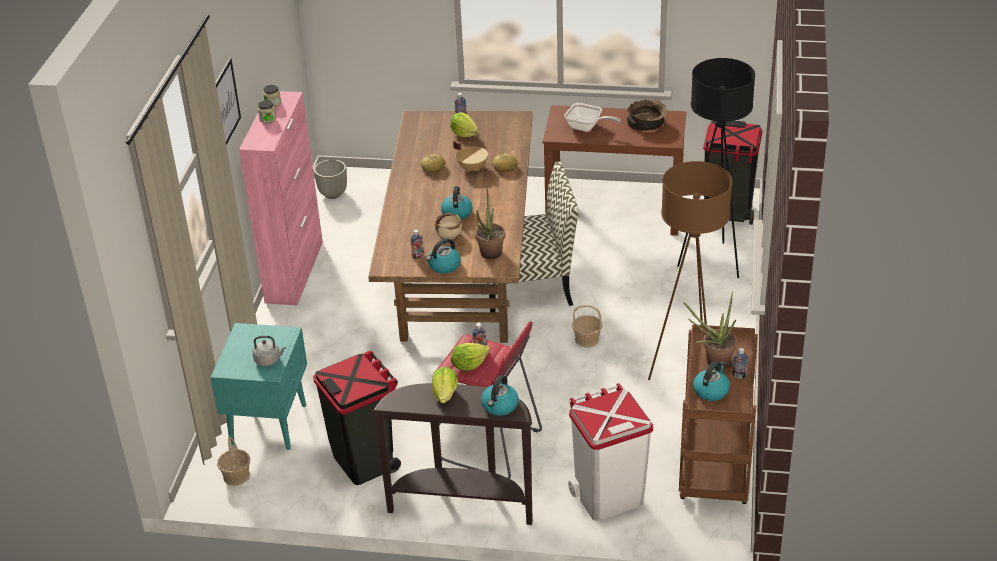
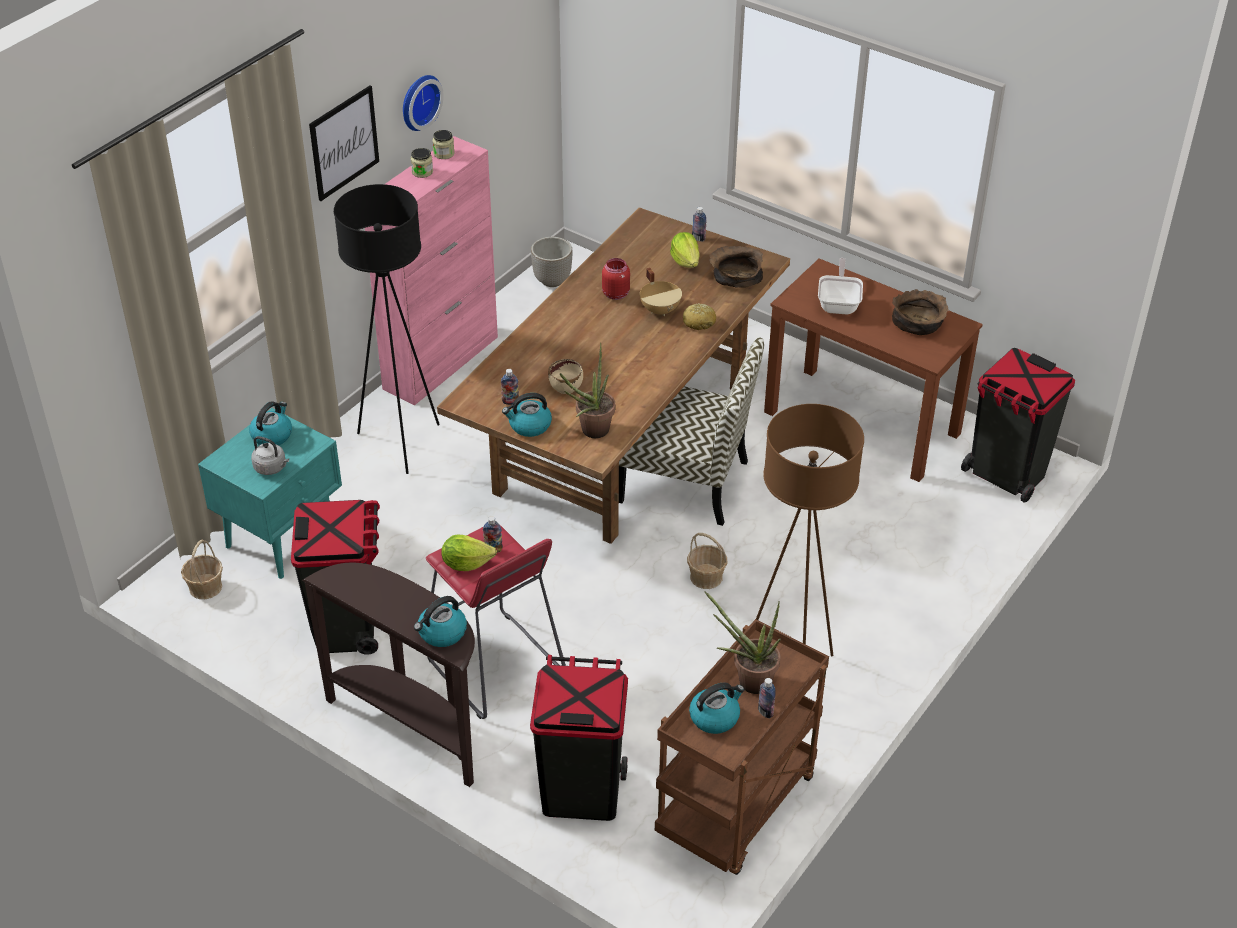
camera: 25 degrees right, 5 degrees up
bread [420,154,446,173] -> red jar [602,258,630,300]
lettuce [432,367,458,403] -> none
kettle [441,186,473,220] -> kettle moved to [249,401,292,445]
frying pan [564,103,621,131] -> frying pan turned 135 degrees counterclockwise [818,258,863,314]
white trash can [568,383,653,521] -> black trash can [530,655,628,821]
black floor lamp [677,58,755,278] -> black floor lamp moved to [334,184,440,474]
none -> wall clock [403,75,444,131]
none -> brown bowl [709,246,763,288]

